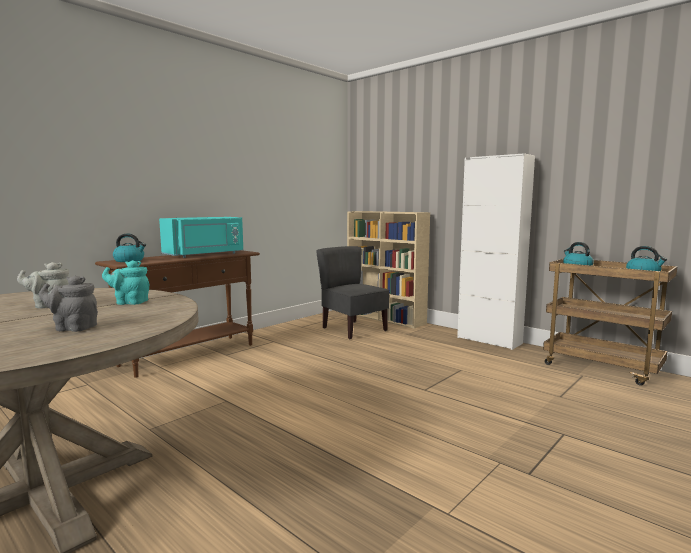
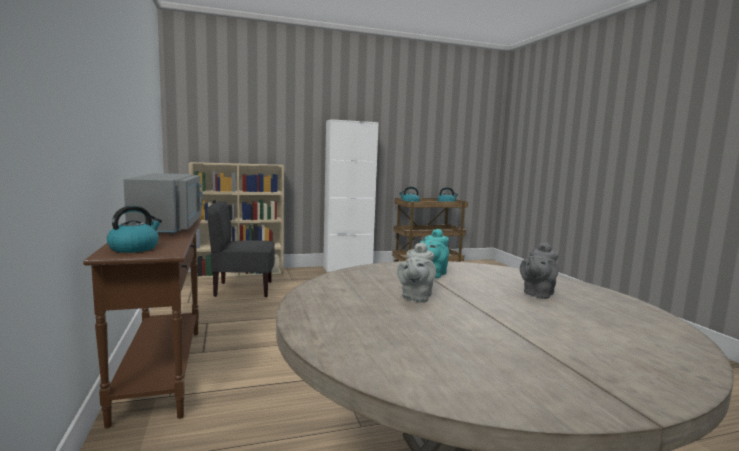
camera: 60 degrees left, 0 degrees up
turquoise microwave [159,217,243,258] -> grey microwave [124,173,203,234]

